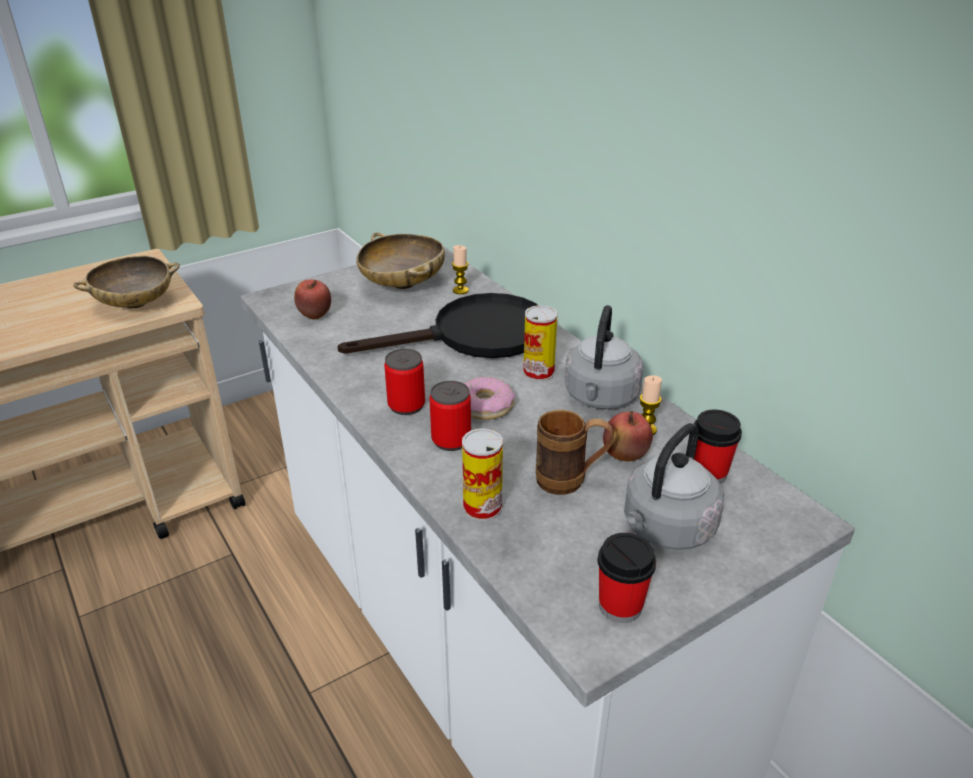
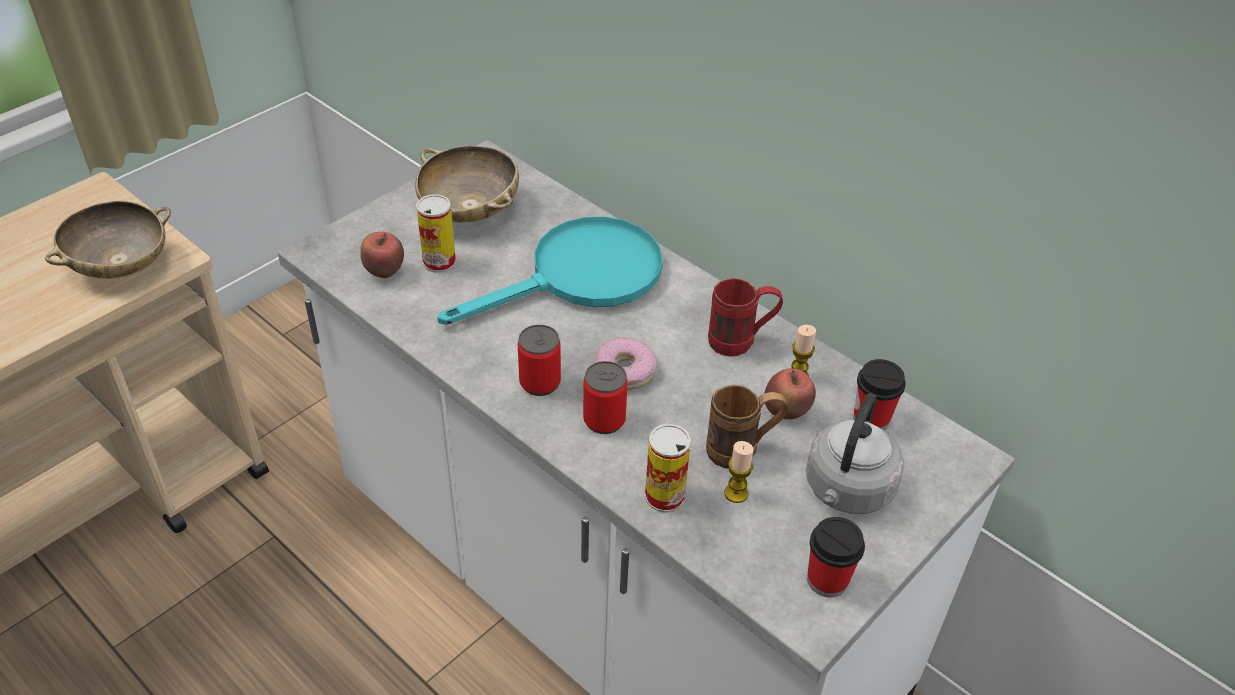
camera: 15 degrees left, 10 degrees up
black frying pan [338,293,538,358] -> turquoise frying pan [437,216,663,325]
candle [452,245,469,294] -> candle moved to [725,441,753,503]
can [523,305,558,381] -> can moved to [416,194,456,273]
grey kettle [565,305,644,409] -> red mug [708,278,783,357]

